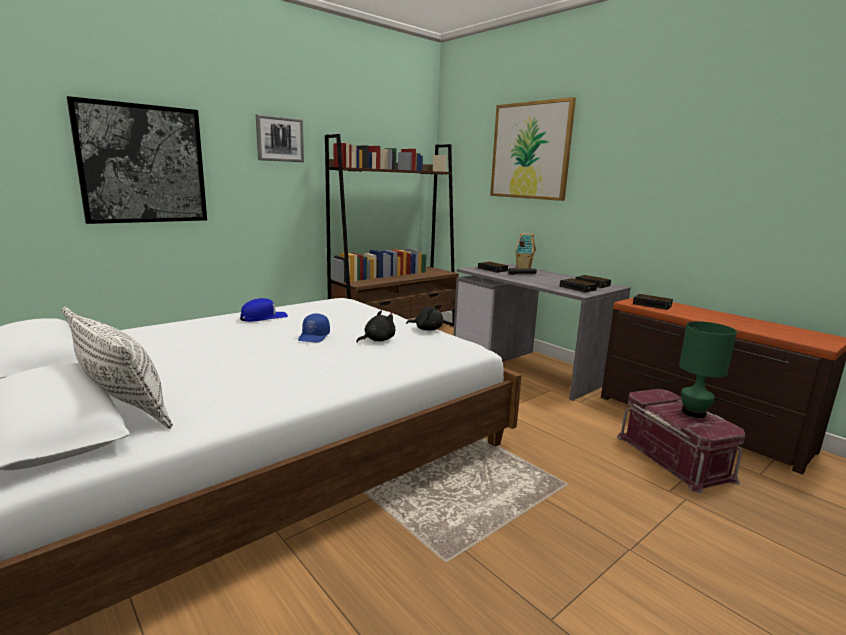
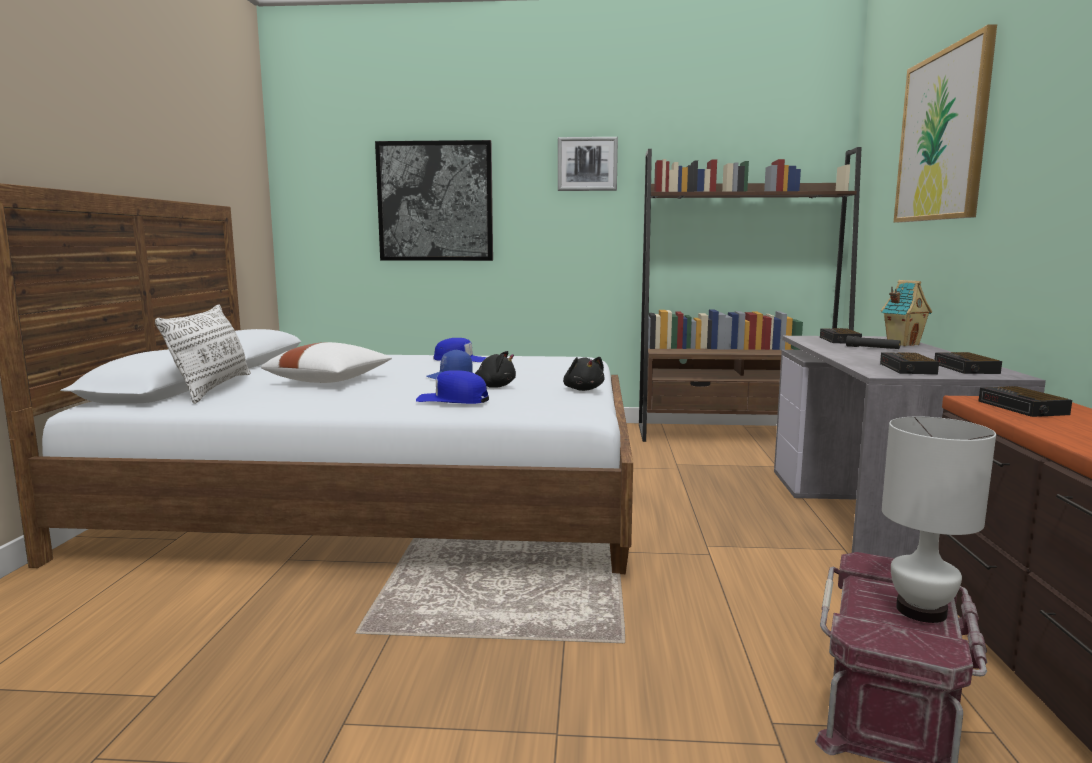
camera: 45 degrees right, 5 degrees down
green table lamp [679,321,737,418] -> white table lamp [882,416,996,623]
none -> white pillow [261,342,392,383]
none -> blue cap [416,370,489,404]

